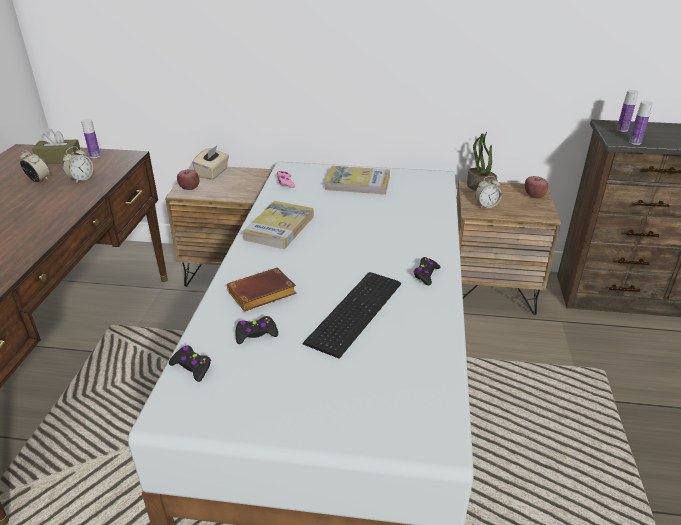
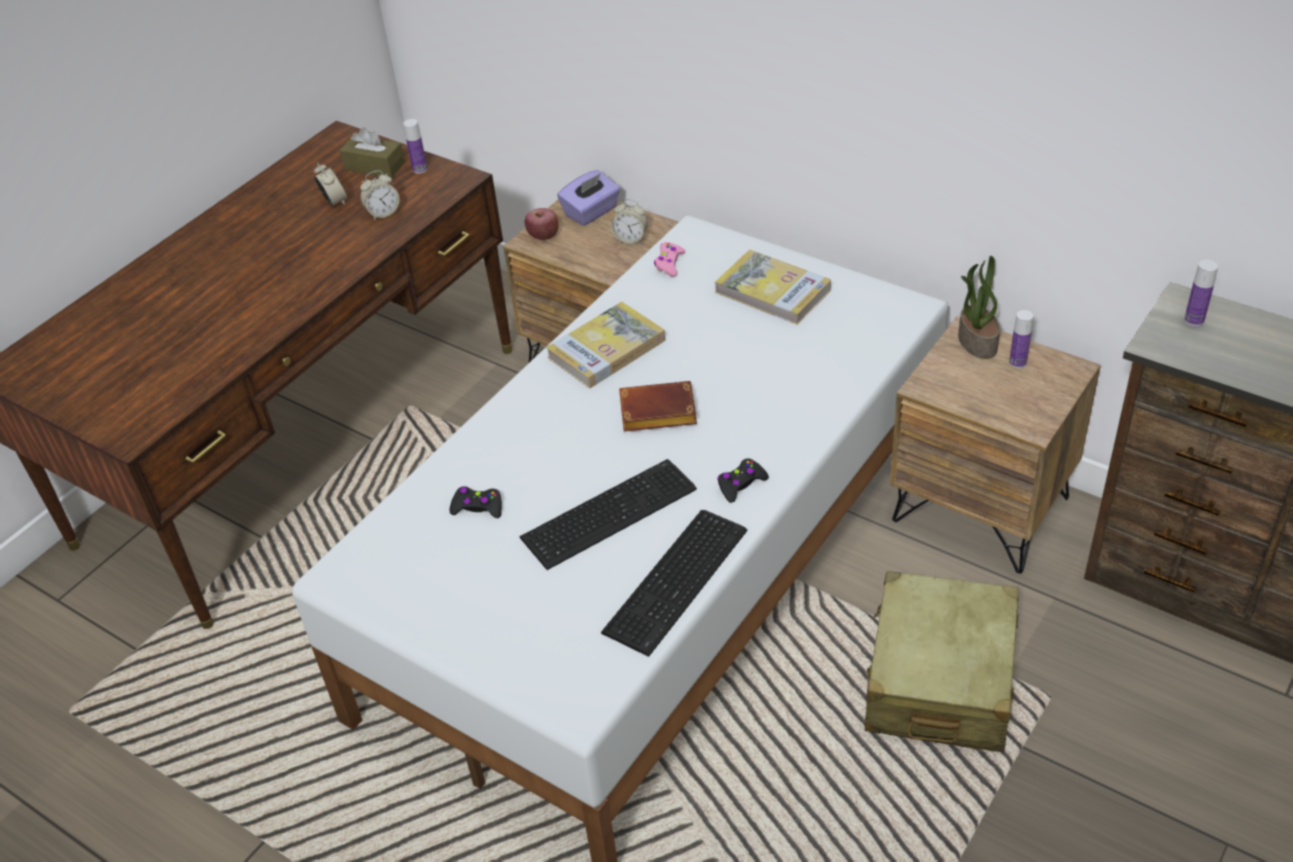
camera: 30 degrees right, 10 degrees up
black game controller [169,346,211,382] -> none
beige tissue box [192,146,229,180] -> purple tissue box [557,170,621,226]
brown book [227,268,296,312] -> brown book moved to [619,381,697,432]
alarm clock [475,176,502,208] -> alarm clock moved to [611,199,648,244]
apple [525,176,548,198] -> none
bottle [629,101,653,145] -> bottle moved to [1009,310,1034,368]
none -> keyboard [601,510,747,657]
none -> beige suitcase [865,571,1018,752]

